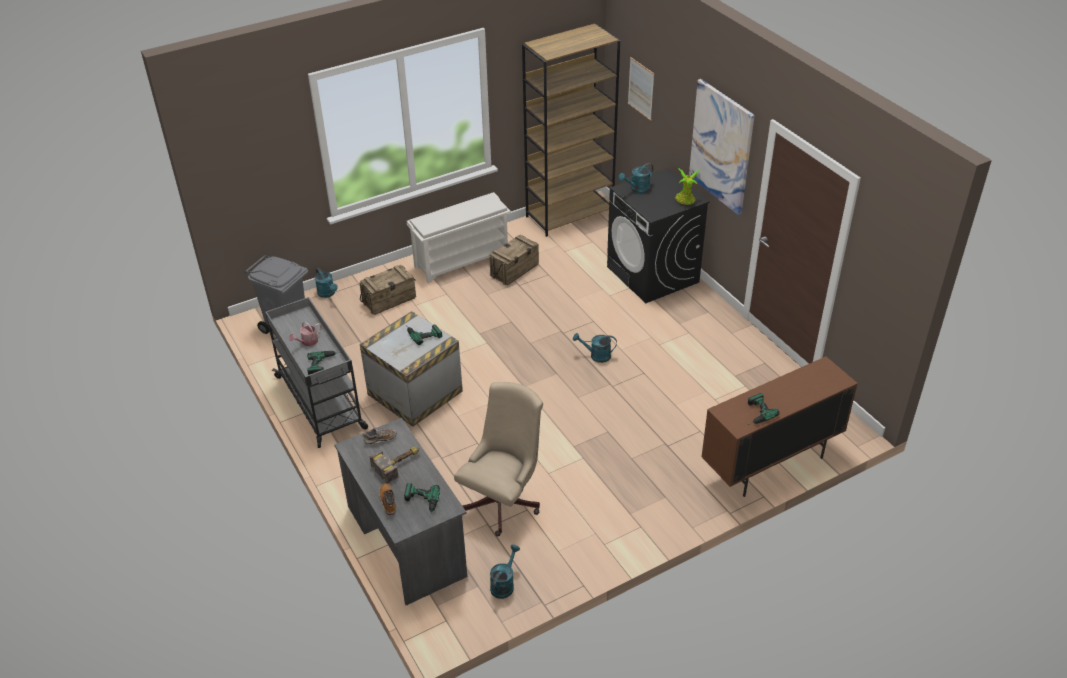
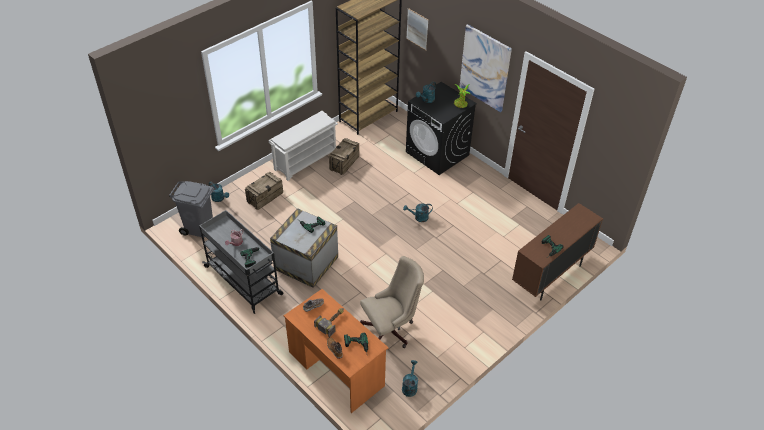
camera: 15 degrees left, 5 degrees up
grey desk [335,418,467,605] -> orange desk [284,289,388,413]
beige office chair [454,382,543,536] -> beige office chair turned 45 degrees clockwise [360,256,424,348]

